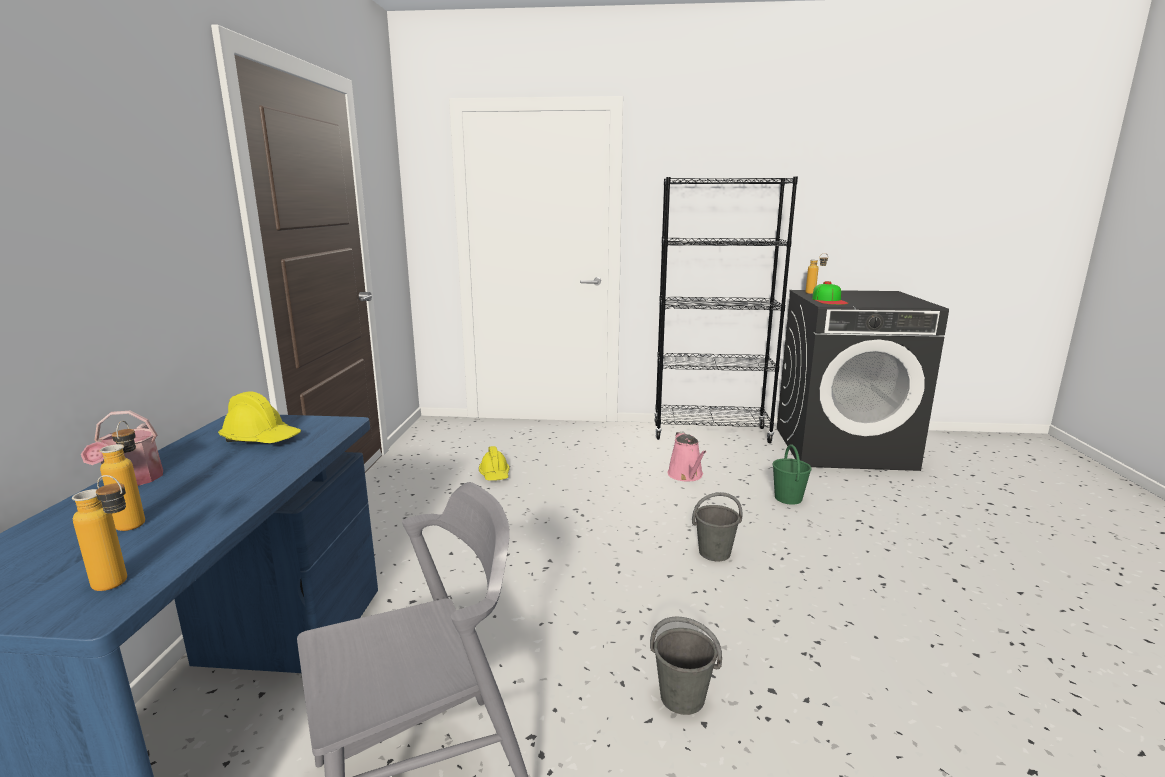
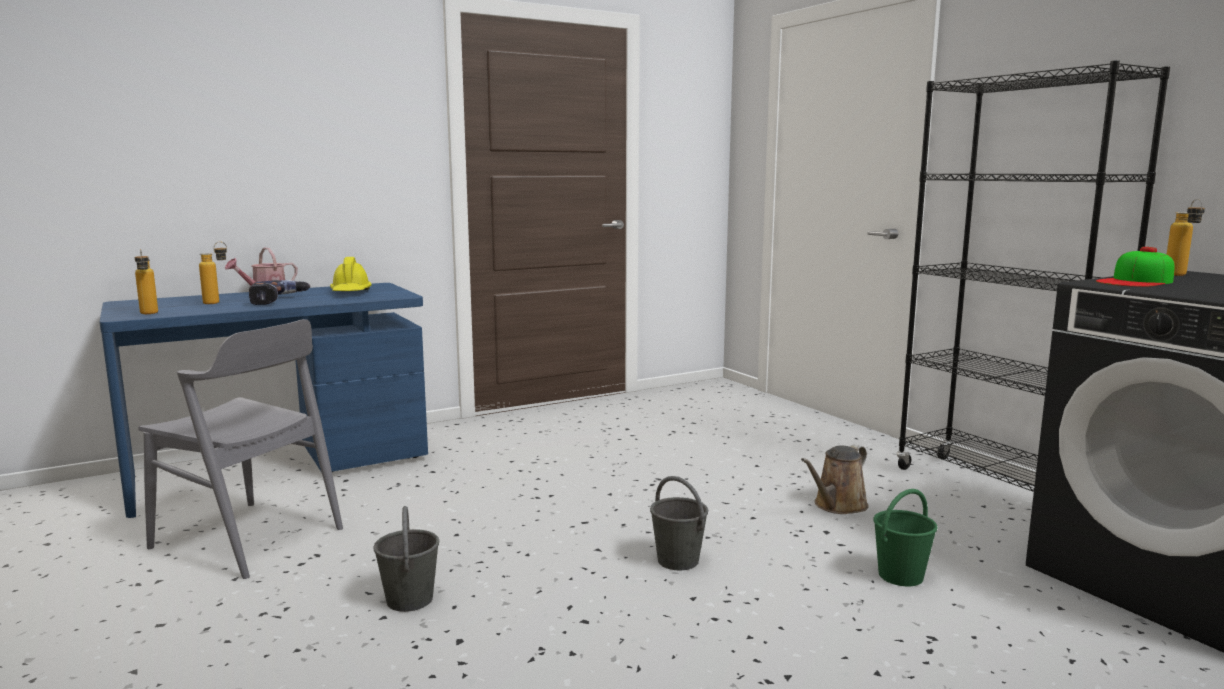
camera: 55 degrees right, 5 degrees down
yellow hard hat [479,446,510,481] -> none
pink watering can [668,432,706,481] -> brown watering can [801,445,869,514]
none -> power drill [249,280,310,305]

